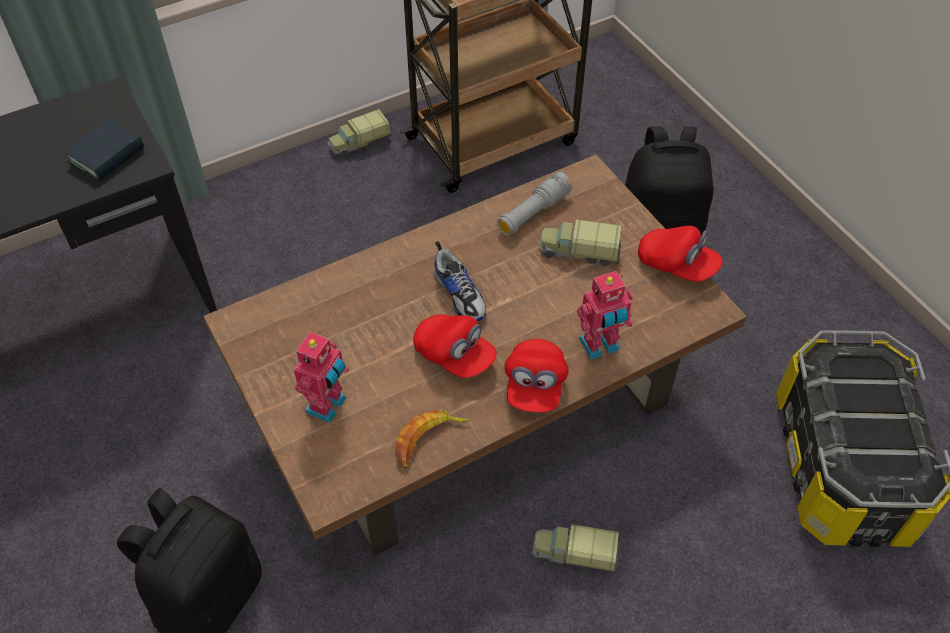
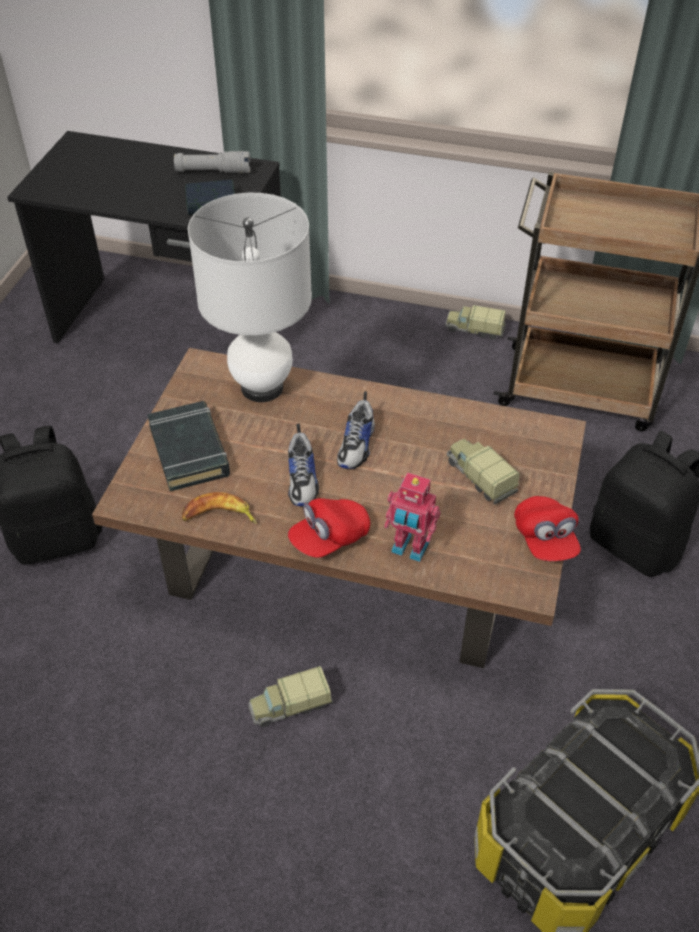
camera: 45 degrees right, 5 degrees down
toy robot [294,331,349,423] -> black book [147,401,230,491]
red cap [413,314,497,378] -> shoe [288,424,319,506]
grey flashlight [497,172,572,236] -> grey flashlight moved to [174,151,250,173]
toy truck [532,524,619,573] -> toy truck turned 75 degrees counterclockwise [248,666,333,727]
none -> white table lamp [188,193,312,402]

